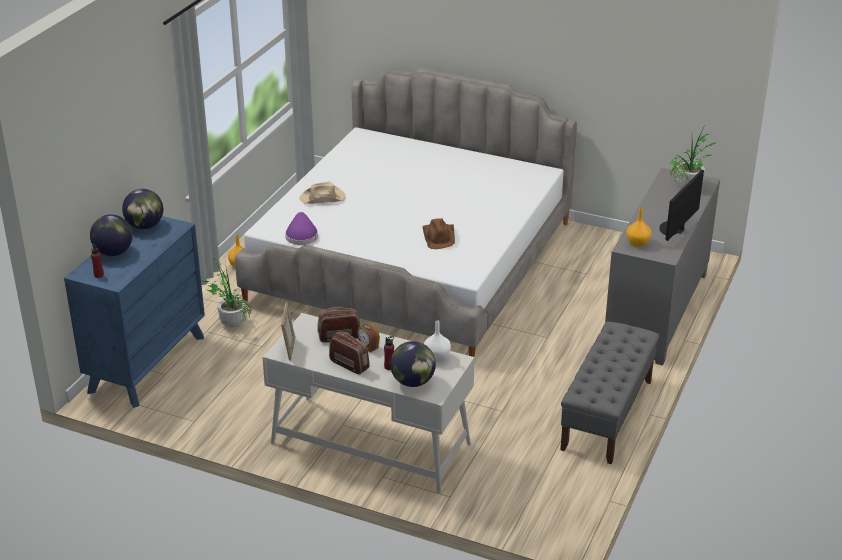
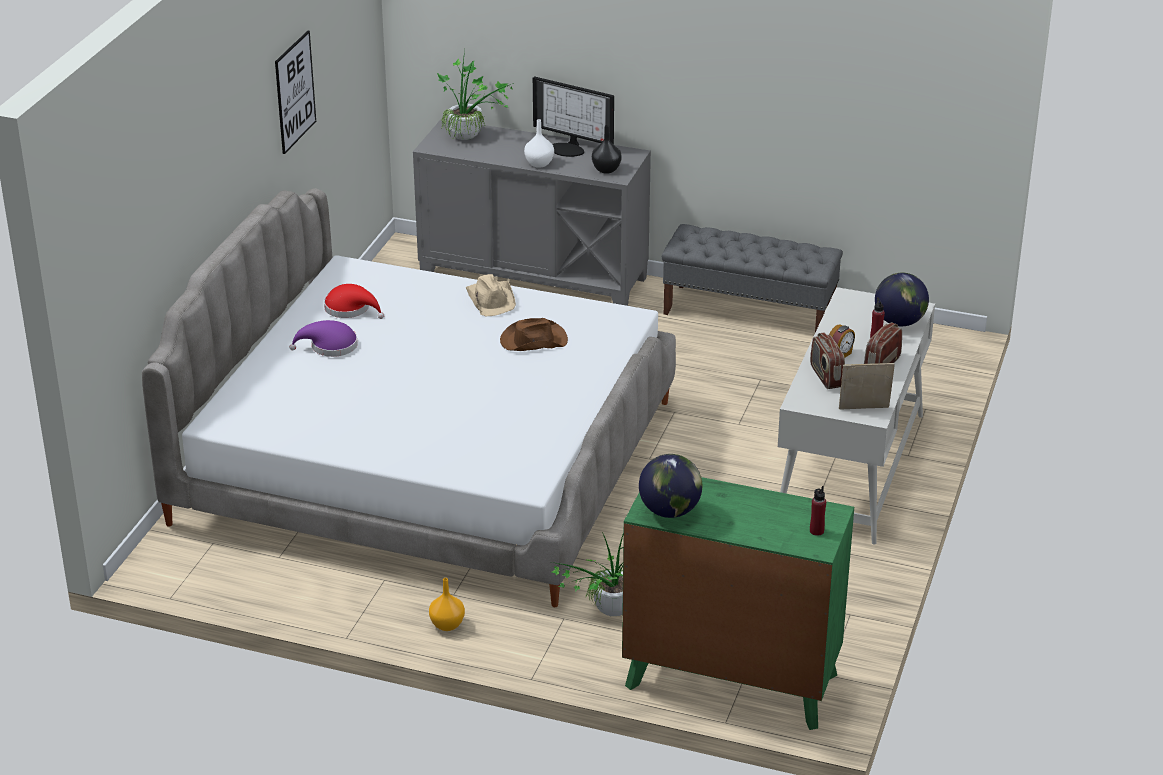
camera: 95 degrees left, 0 degrees up
blue dresser [64,216,205,408] -> green dresser [622,477,854,730]
globe [90,214,133,256] -> none
purple hat [285,212,318,245] -> purple hat moved to [289,320,358,357]
beige hat [299,182,346,204] -> beige hat moved to [465,274,516,316]
white vase [424,320,451,362] -> white vase moved to [524,119,554,168]
orange vase [626,208,651,247] -> black vase [592,125,622,174]
none -> picture [275,31,316,154]
none -> red hat [324,284,384,319]

